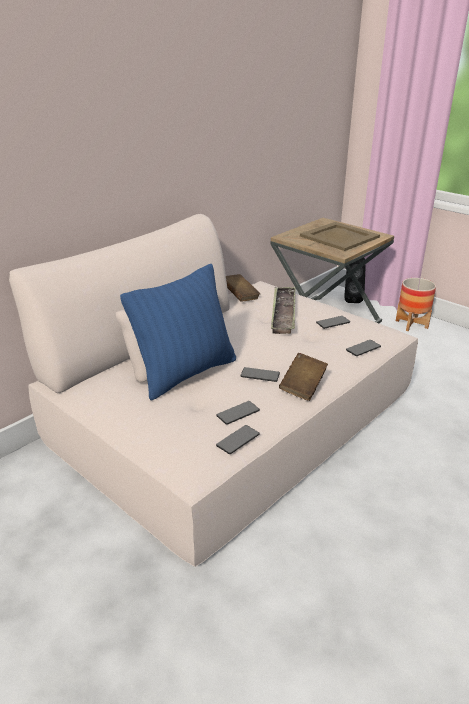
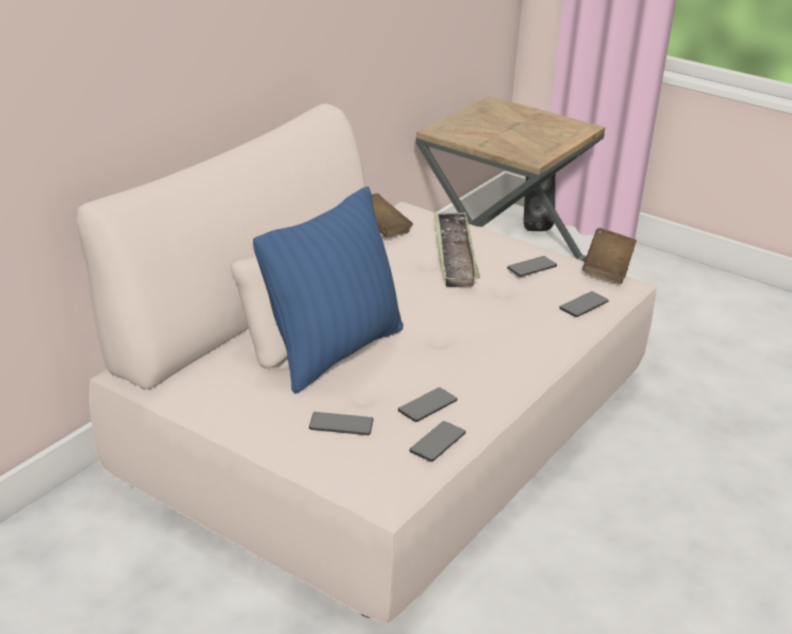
camera: 10 degrees left, 0 degrees up
phone [240,367,280,382] -> phone moved to [309,412,373,435]
brown book [279,353,328,401] -> brown book moved to [582,228,637,284]
beige tray [300,222,380,251] -> none
planter [396,278,436,331] -> none

